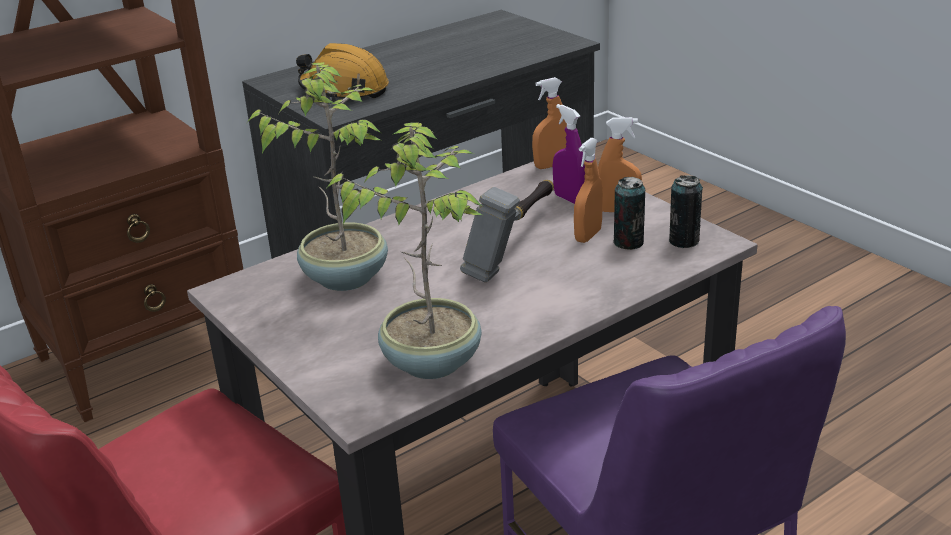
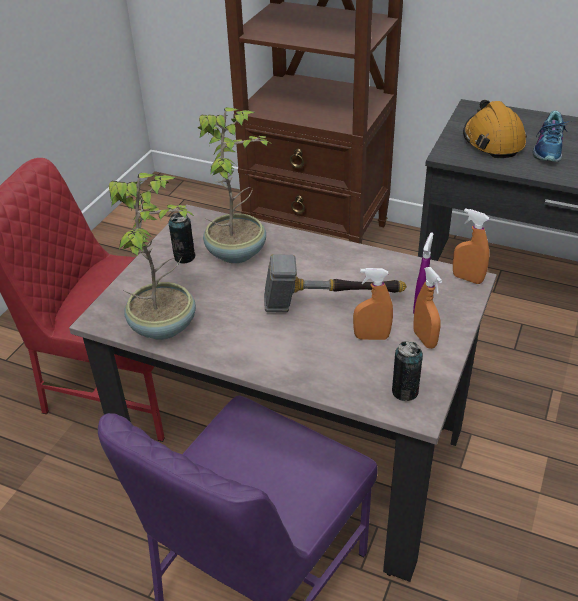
camera: 60 degrees right, 10 degrees up
can [613,177,645,250] -> can moved to [168,212,196,263]
none -> shoe [533,111,569,162]

